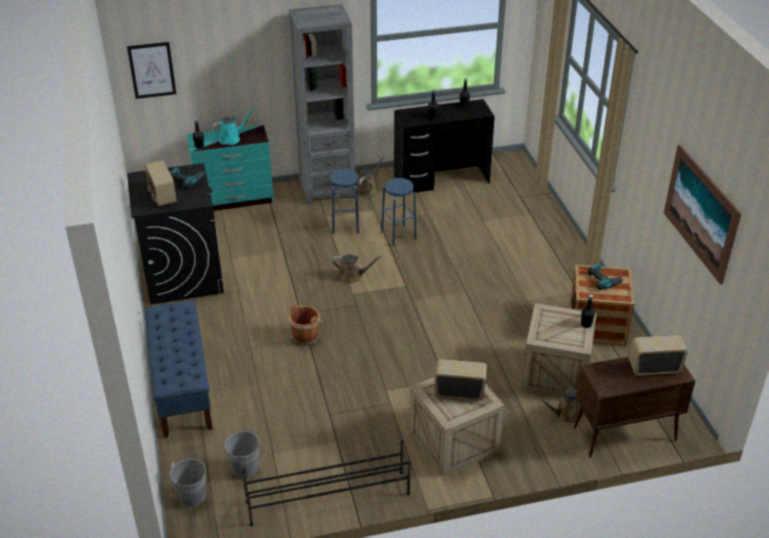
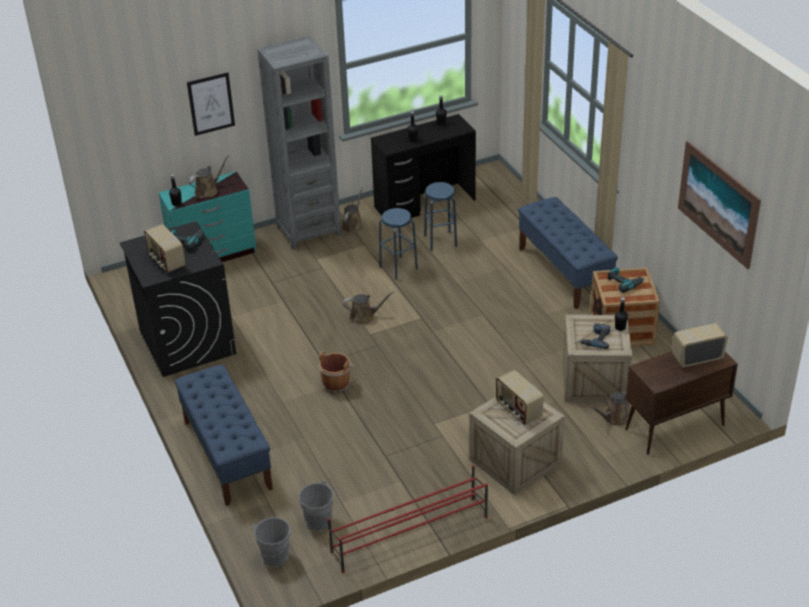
camera: 10 degrees left, 0 degrees up
picture [127,42,176,99] -> picture moved to [187,72,235,136]
turquoise watering can [212,108,255,145] -> brown watering can [189,155,229,198]
black shoe rack [242,440,411,526] -> red shoe rack [328,465,488,573]
blue stool [330,169,359,234] -> blue stool moved to [424,182,457,251]
radio [435,359,487,401] -> radio turned 120 degrees counterclockwise [496,370,544,425]
none -> blue bench [518,197,618,309]
none -> power drill [579,323,611,349]

